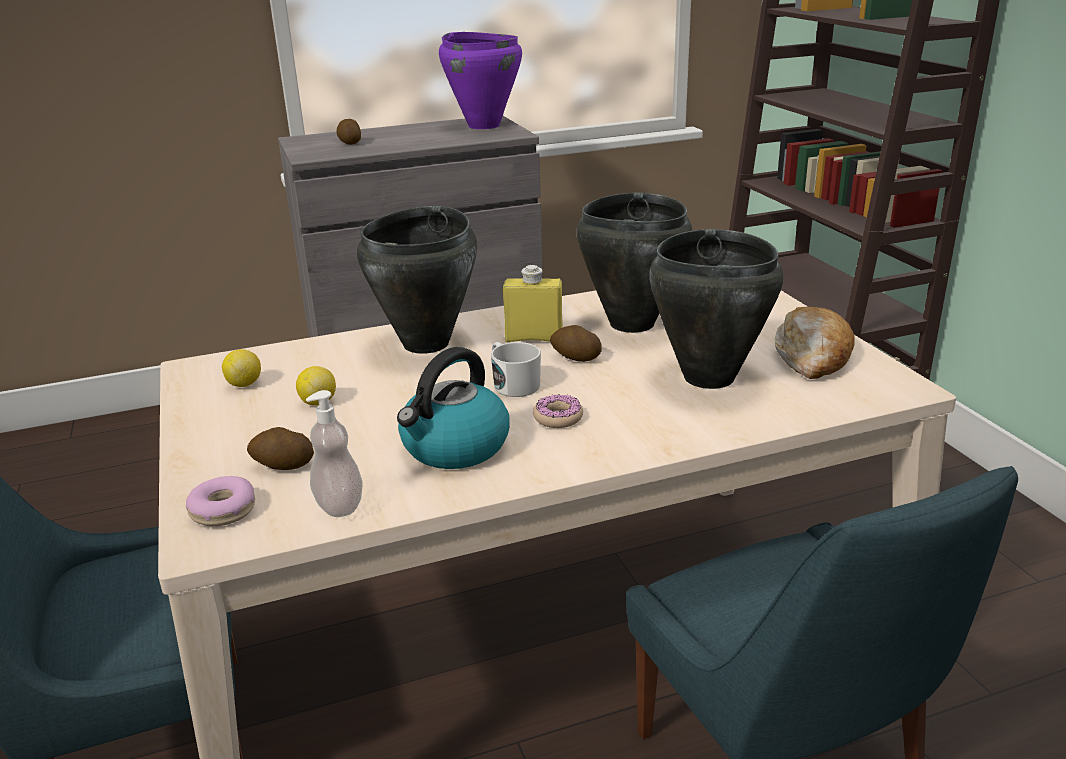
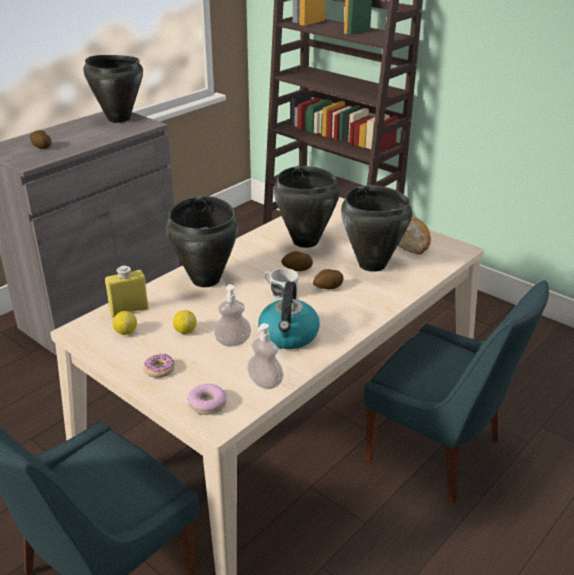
camera: 30 degrees left, 5 degrees up
potato [247,427,314,470] -> potato moved to [313,269,343,290]
purple cooking pot [439,32,522,129] -> black cooking pot [83,55,143,123]
yellow bottle [503,265,563,342] -> yellow bottle moved to [105,265,149,317]
donut [533,394,583,428] -> donut moved to [143,354,175,378]
none -> soap dispenser [214,284,251,346]

